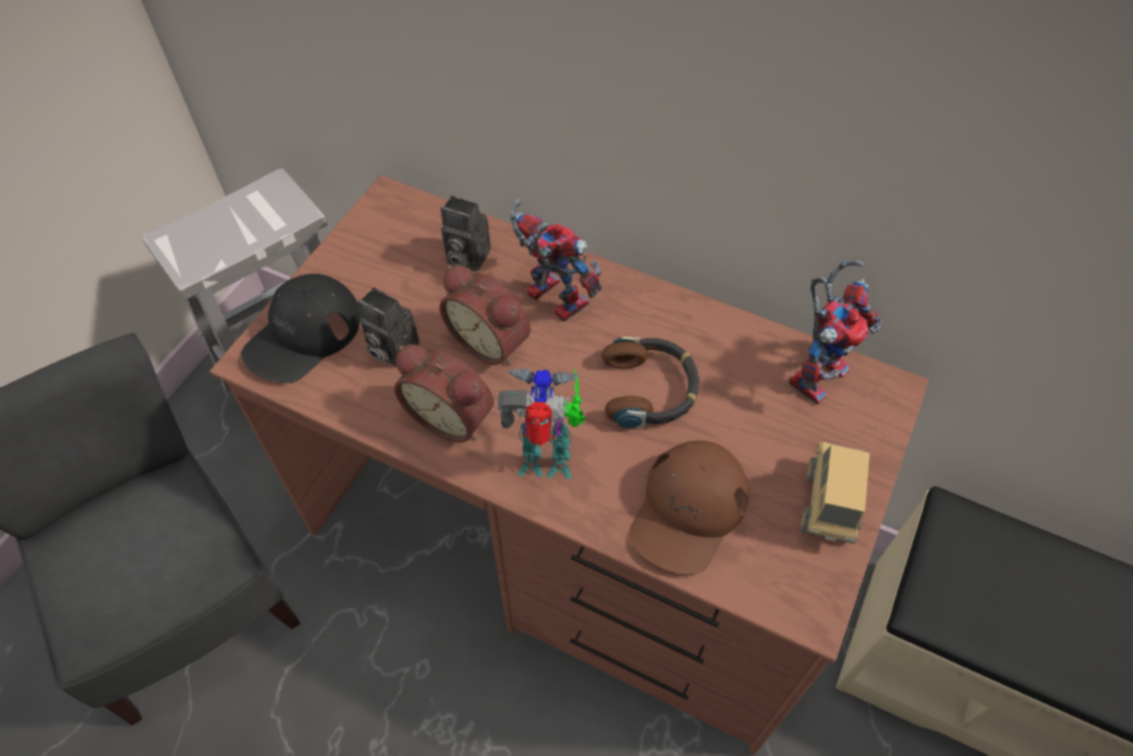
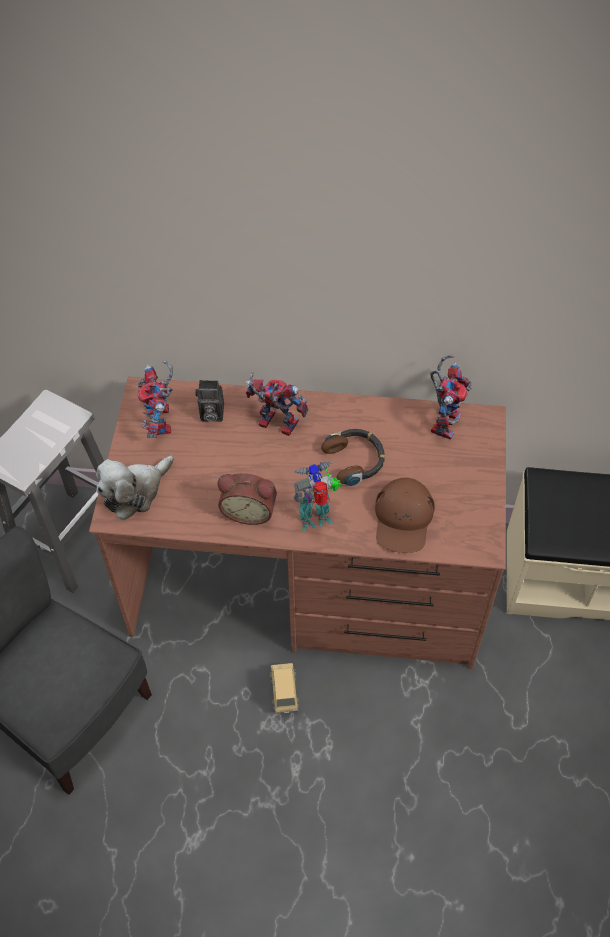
camera: 20 degrees left, 0 degrees up
black cap [241,274,361,383] -> plush toy [96,456,174,520]
camera [357,288,419,367] -> none
alarm clock [439,265,531,365] -> none
toy truck [800,442,870,544] -> toy truck moved to [269,663,299,713]
none -> toy robot [138,360,173,438]

